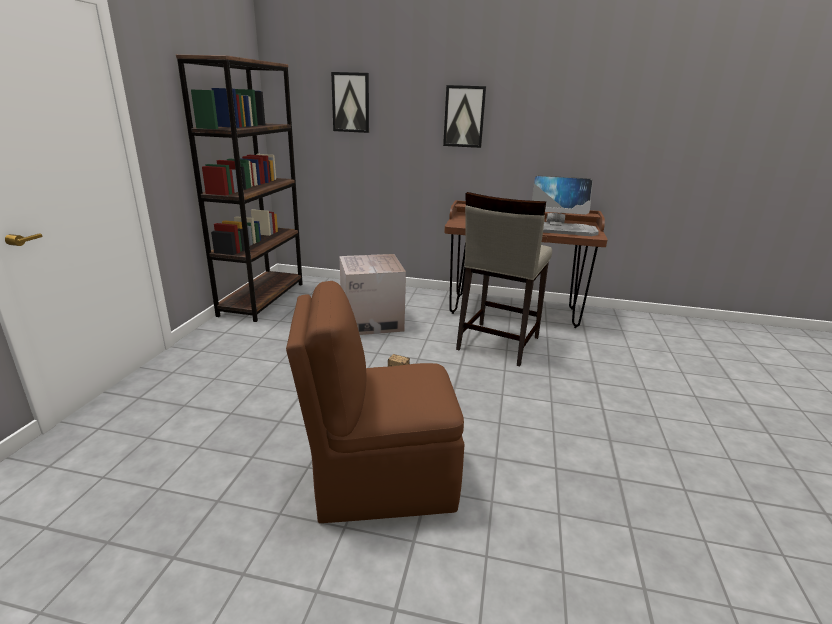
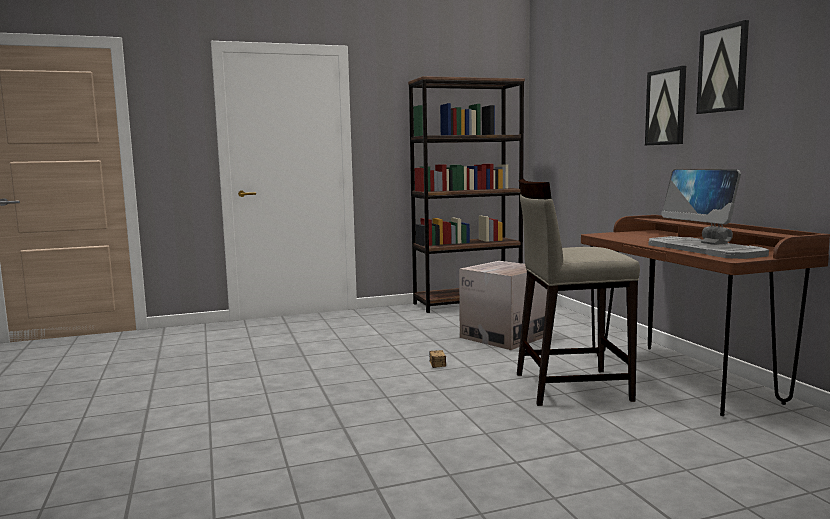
camera: 60 degrees right, 15 degrees down
brown chair [286,281,464,523] -> none
picture [331,72,369,133] -> picture moved to [696,20,749,114]

